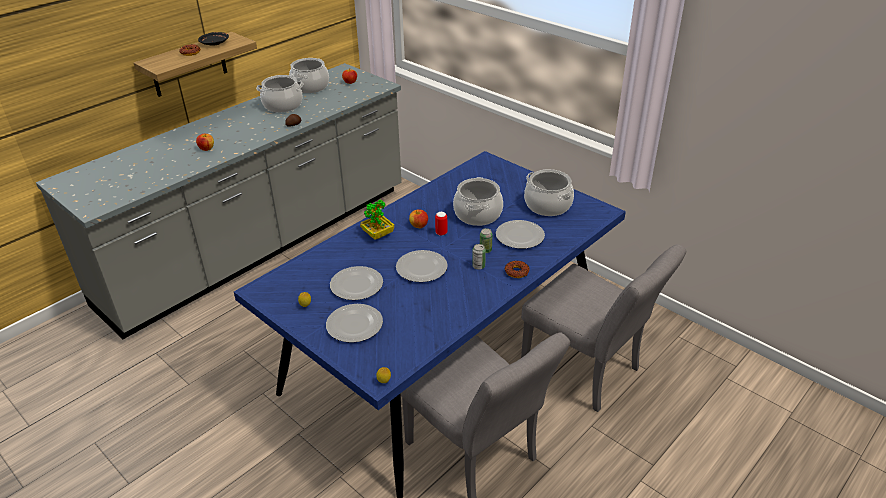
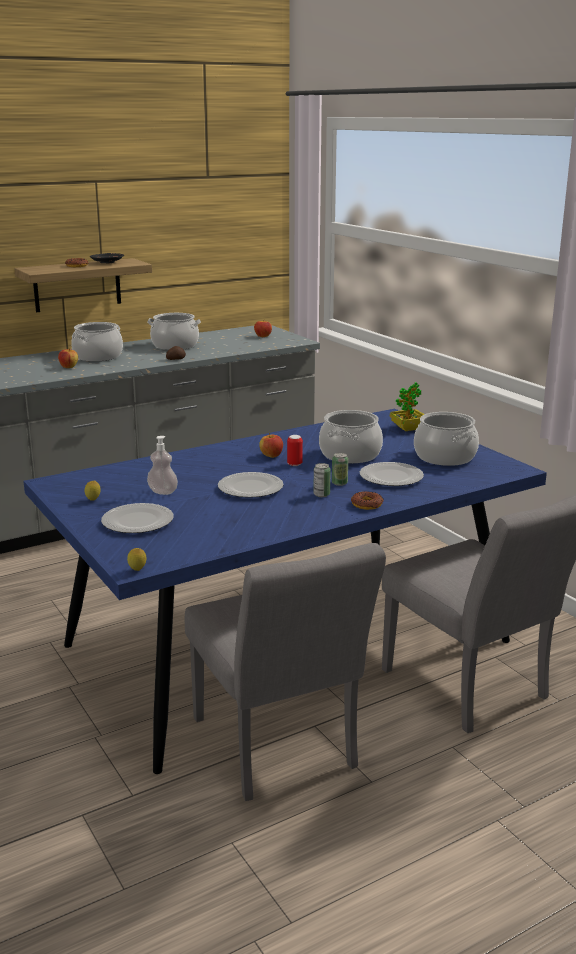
camera: 15 degrees right, 15 degrees down
cooking pot [289,58,329,93] -> cooking pot moved to [71,322,123,361]
plate [330,266,383,300] -> soap dispenser [147,436,178,495]
potted plant [360,199,395,239] -> potted plant moved to [390,382,424,431]

